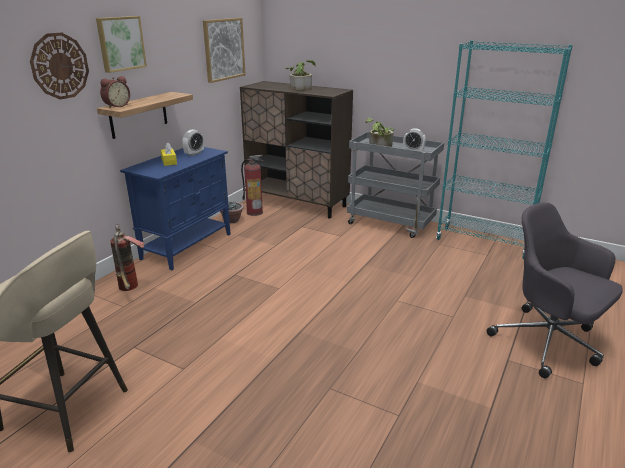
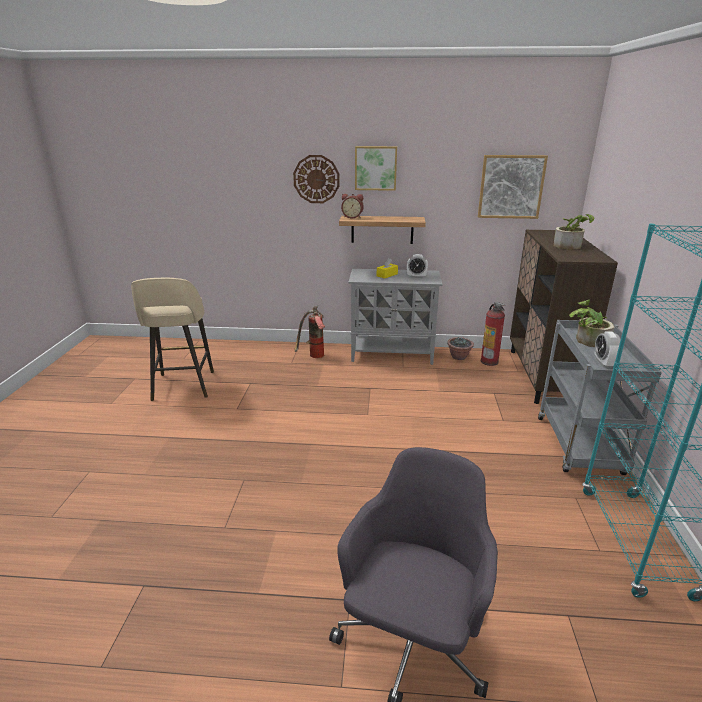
camera: 65 degrees right, 0 degrees up
blue cabinet [120,147,231,270] -> grey cabinet [348,269,443,365]

